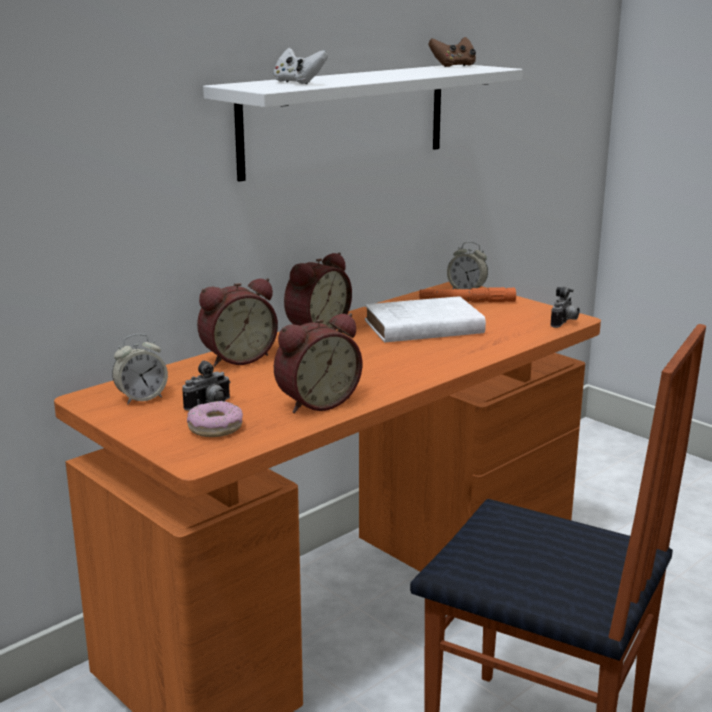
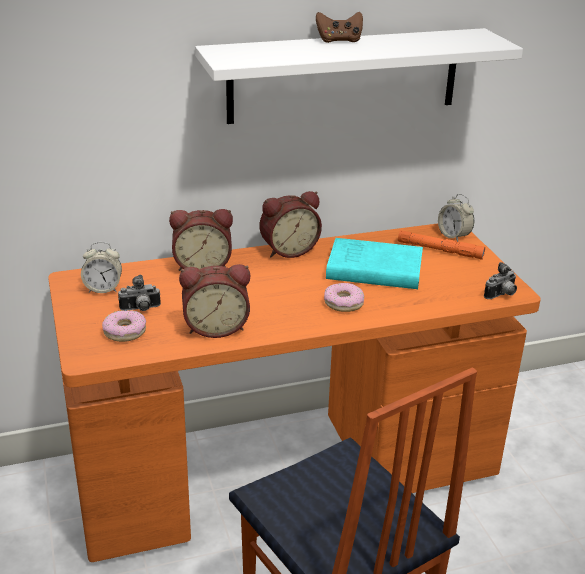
camera: 25 degrees right, 10 degrees up
white game controller [273,48,328,84] -> none
white book [365,296,486,343] -> turquoise book [326,238,423,289]
brown game controller [428,37,476,67] -> brown game controller moved to [316,12,363,43]
none -> donut [324,283,364,312]

